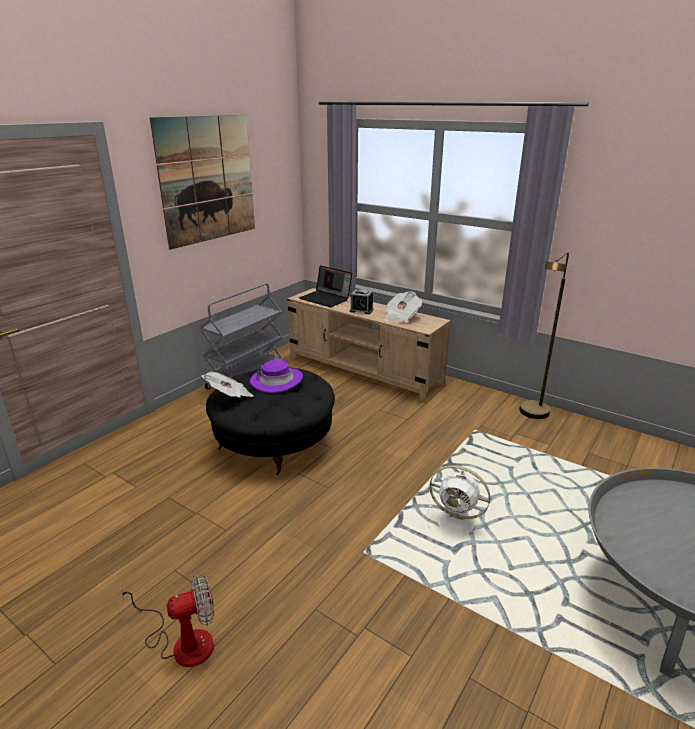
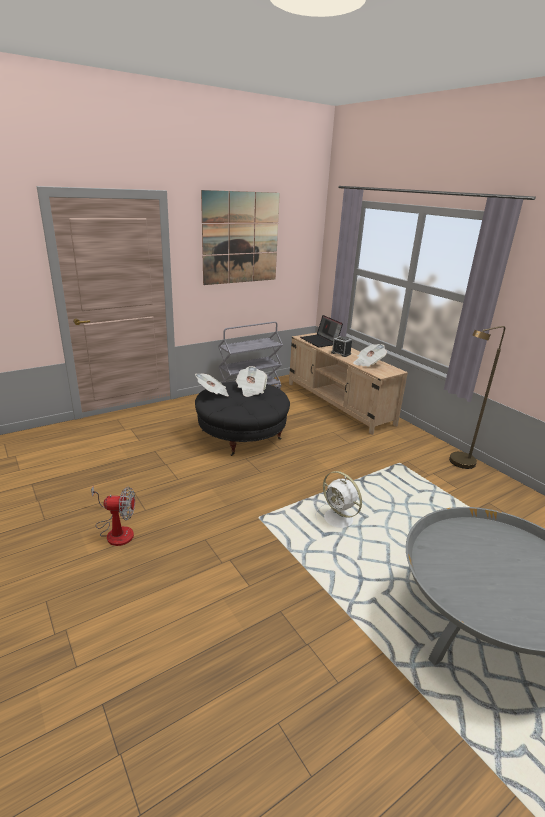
camera: 20 degrees right, 0 degrees up
purple hat [250,359,303,393] -> newspaper [236,366,268,397]

